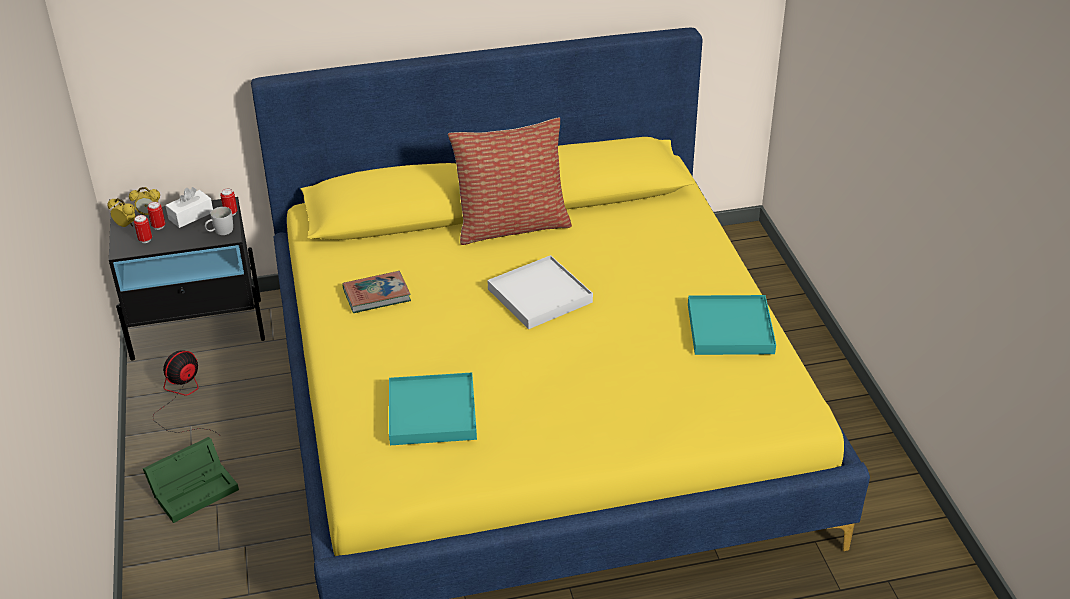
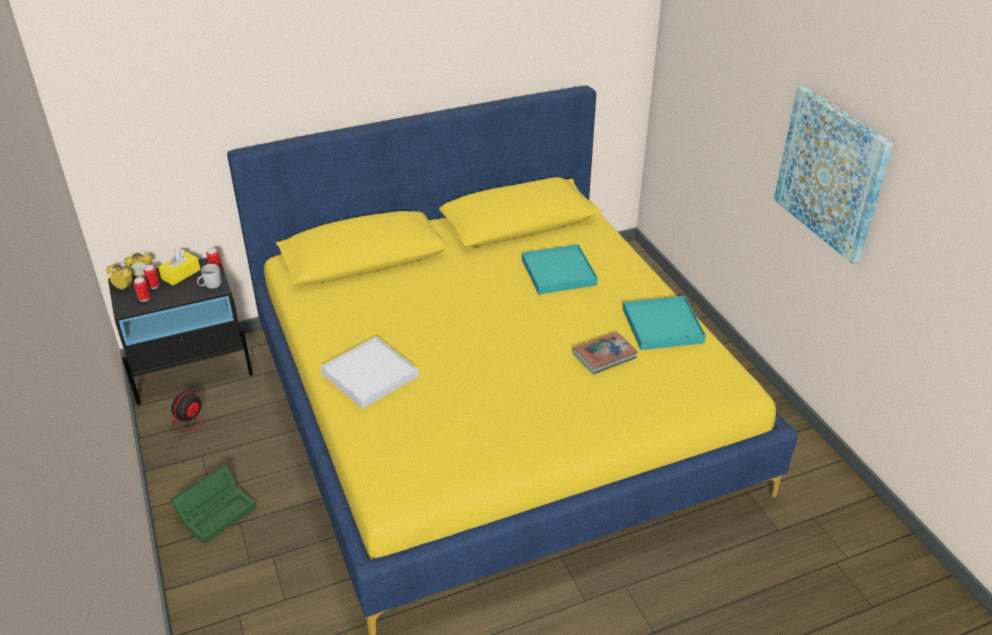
camera: 10 degrees left, 0 degrees up
white tissue box [165,187,213,228] -> yellow tissue box [158,249,201,285]
book [342,271,411,313] -> book moved to [572,332,638,374]
turquoise tray [389,372,477,445] -> turquoise tray moved to [522,244,598,294]
pillow [448,118,572,245] -> none
white tray [487,255,593,329] -> white tray moved to [321,336,419,409]
none -> picture [774,86,894,264]

